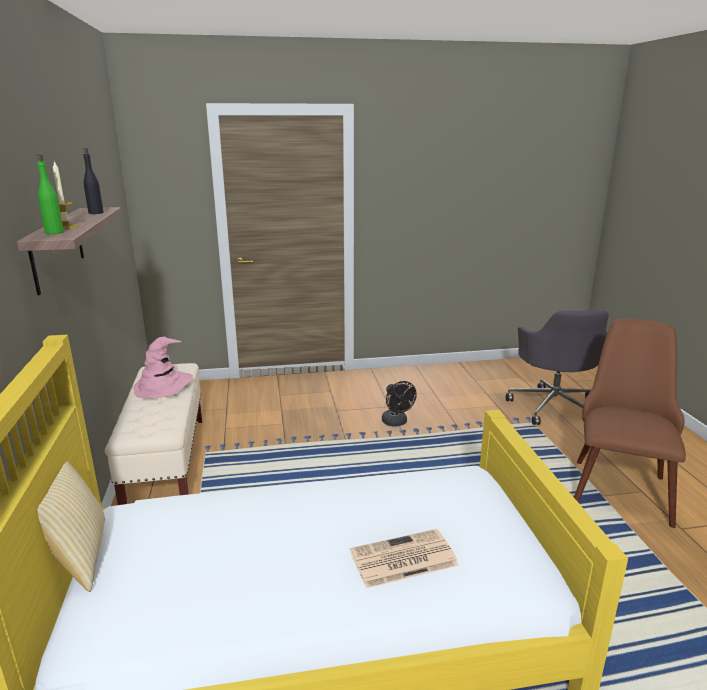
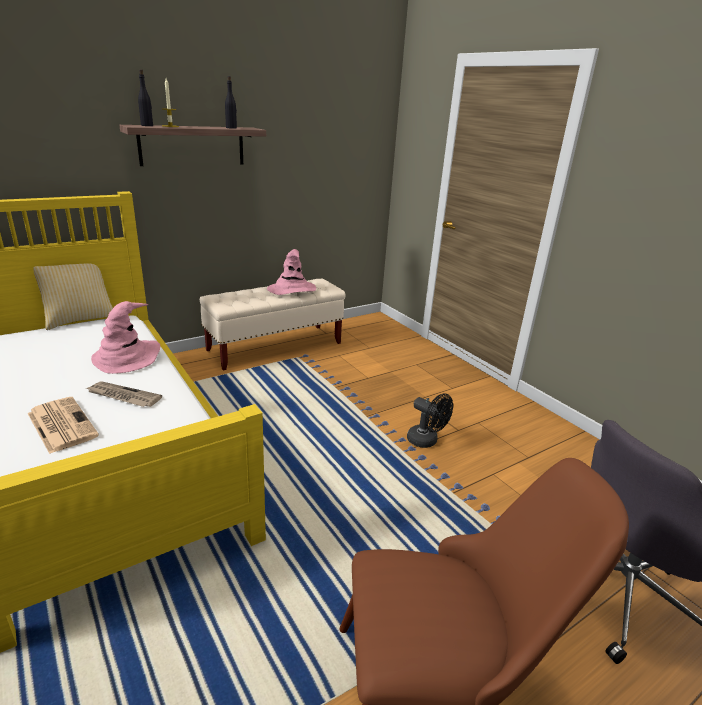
camera: 65 degrees right, 5 degrees up
green bottle [37,154,64,234] -> black bottle [138,69,153,126]
black fan [382,381,417,427] -> black fan turned 90 degrees counterclockwise [407,393,453,448]
none -> newspaper [86,382,162,407]
none -> pink hat [91,301,160,374]

